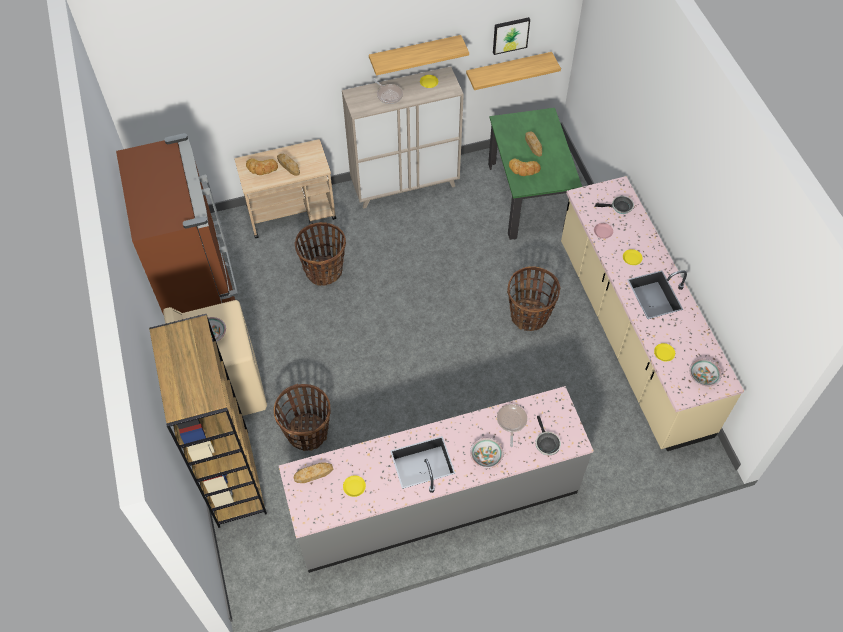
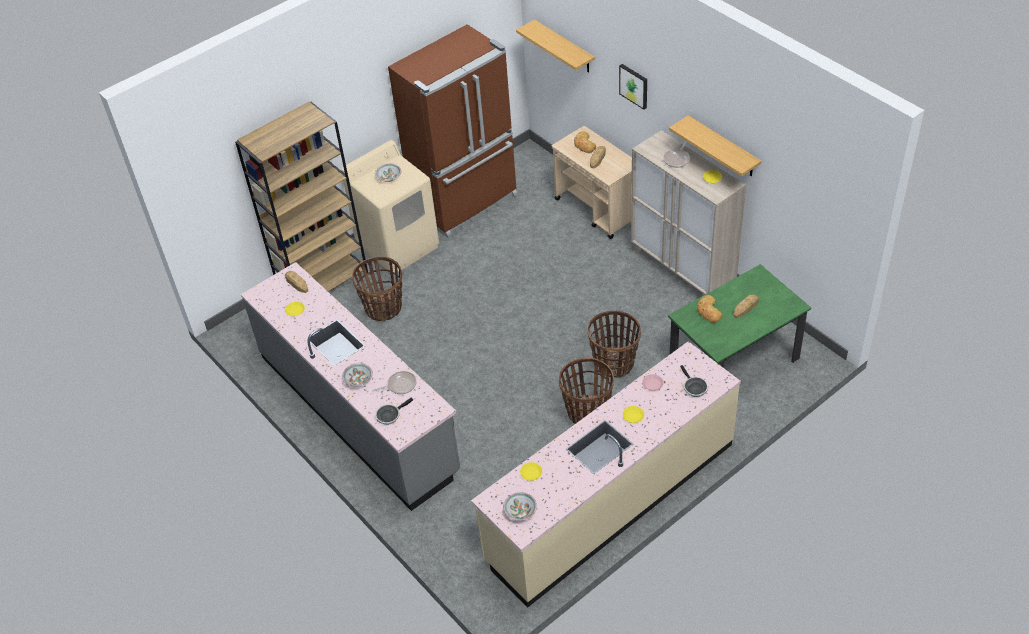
camera: 70 degrees right, 10 degrees down
basket [294,222,346,286] -> basket moved to [587,311,641,378]
shelf [466,52,561,90] -> shelf moved to [516,20,595,73]
picture [493,17,530,55] -> picture moved to [619,64,647,110]

